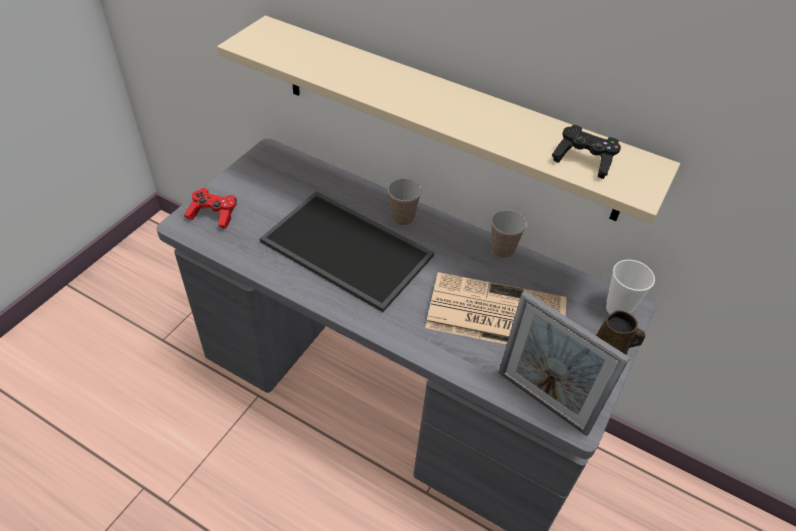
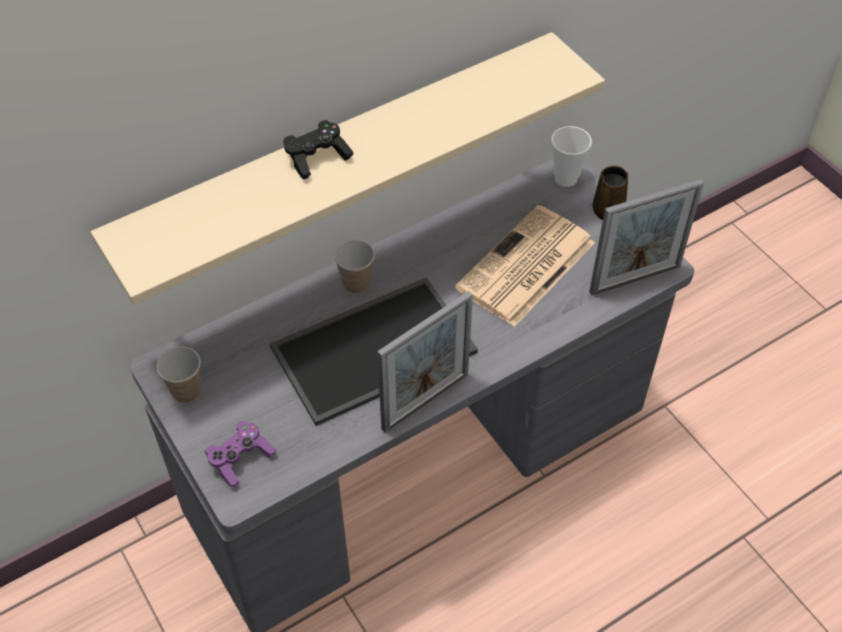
camera: 60 degrees left, 5 degrees up
red game controller [184,188,237,229] -> purple game controller [205,421,276,487]
cup [491,210,527,258] -> cup moved to [157,346,201,403]
black game controller [552,125,621,179] -> black game controller moved to [284,120,353,180]
none -> picture frame [377,291,473,433]

